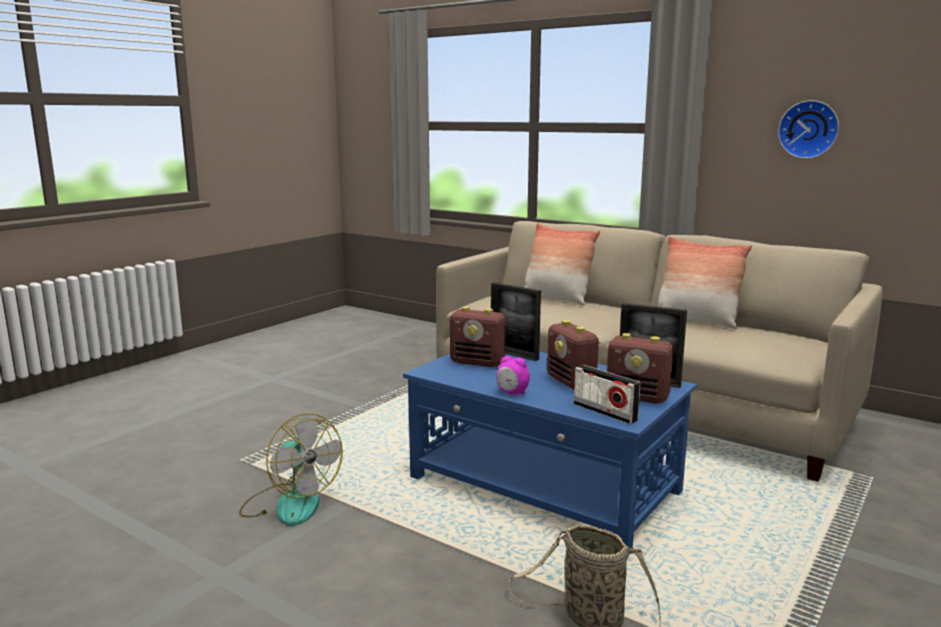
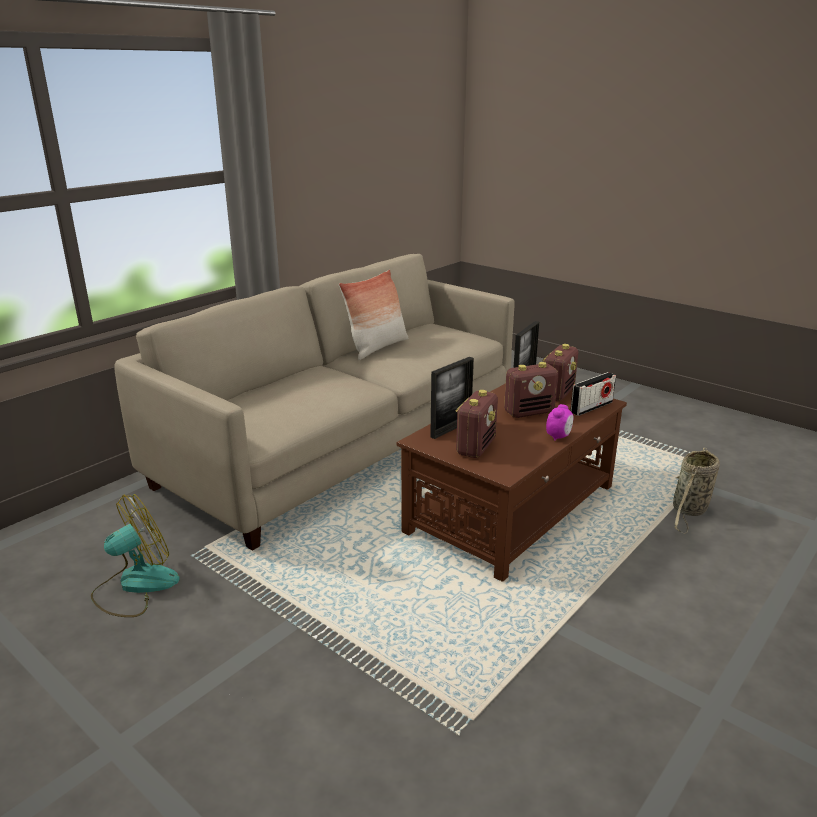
camera: 85 degrees left, 10 degrees up
fan [239,413,343,526] -> fan moved to [91,494,180,617]
blue coffee table [403,352,697,548] -> brown coffee table [397,383,627,582]
pillow [525,223,600,305] -> none
wall clock [778,100,839,159] -> none

